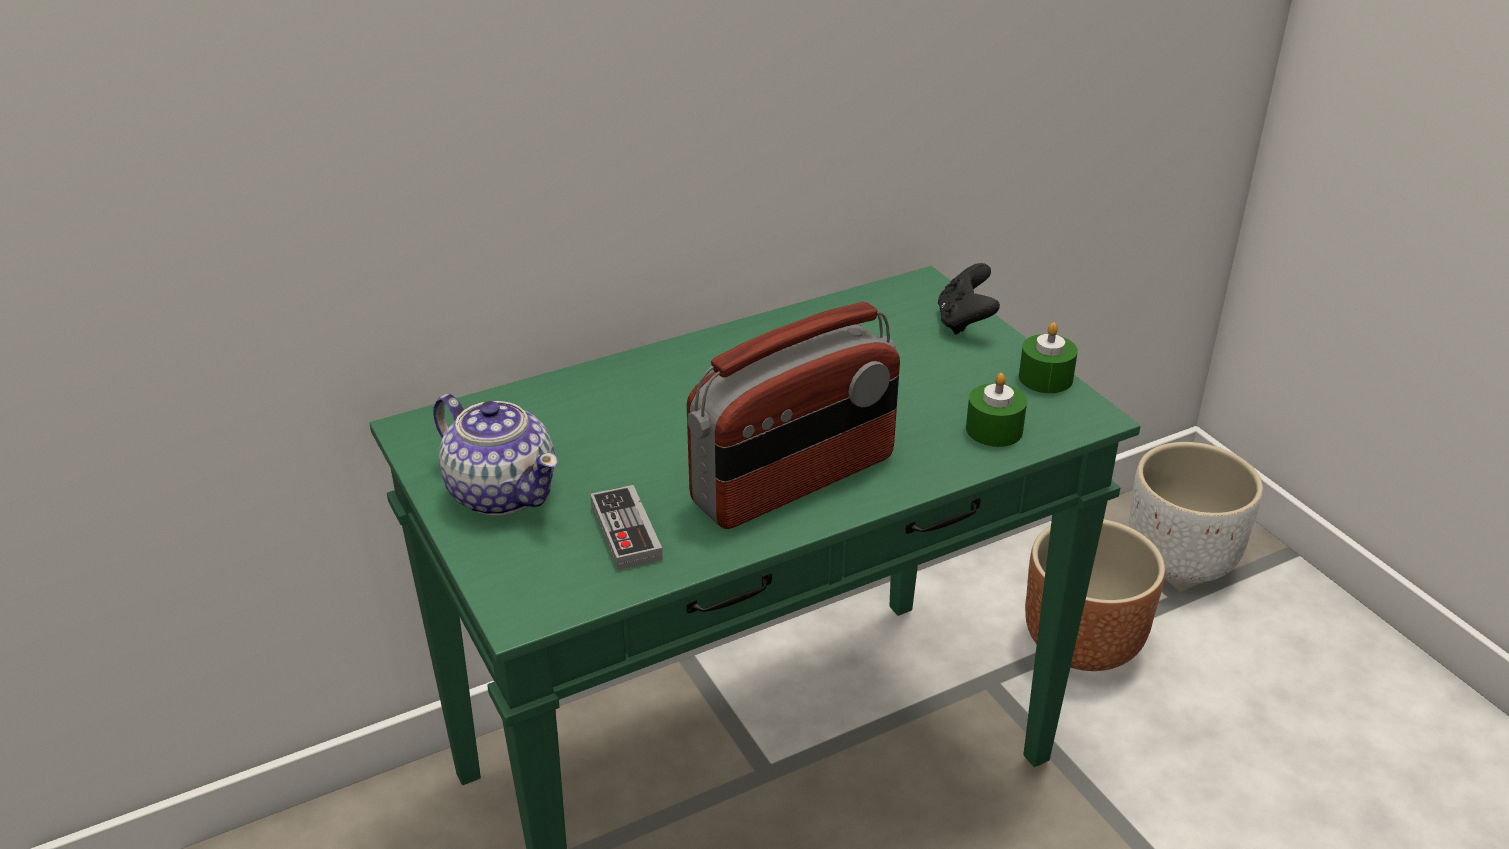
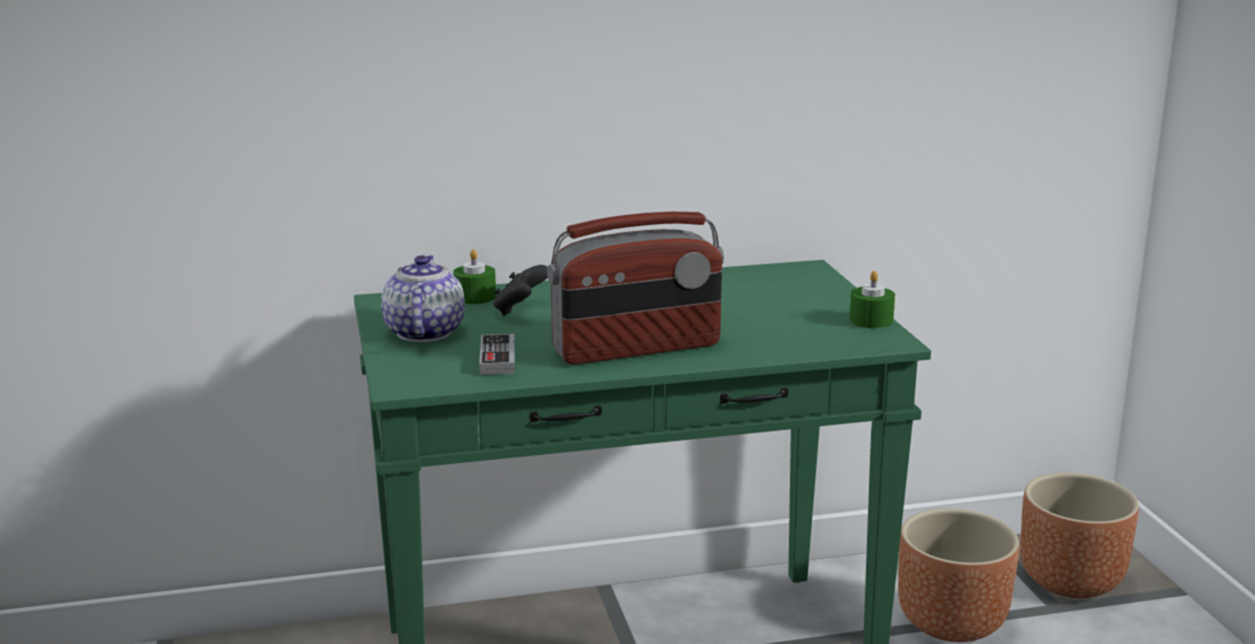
camera: 15 degrees right, 15 degrees down
teapot [433,394,558,516] -> teapot turned 150 degrees counterclockwise [381,255,465,342]
black game controller [938,263,1000,335] -> black game controller moved to [493,265,548,316]
green candle [966,373,1027,447] -> green candle moved to [453,249,496,304]
white planter [1128,442,1263,583] -> brown planter [1020,473,1139,598]

